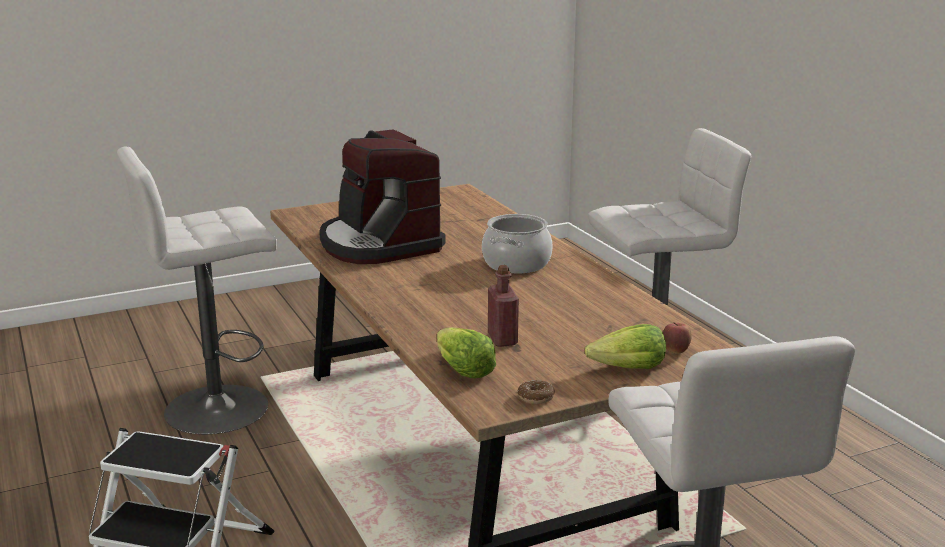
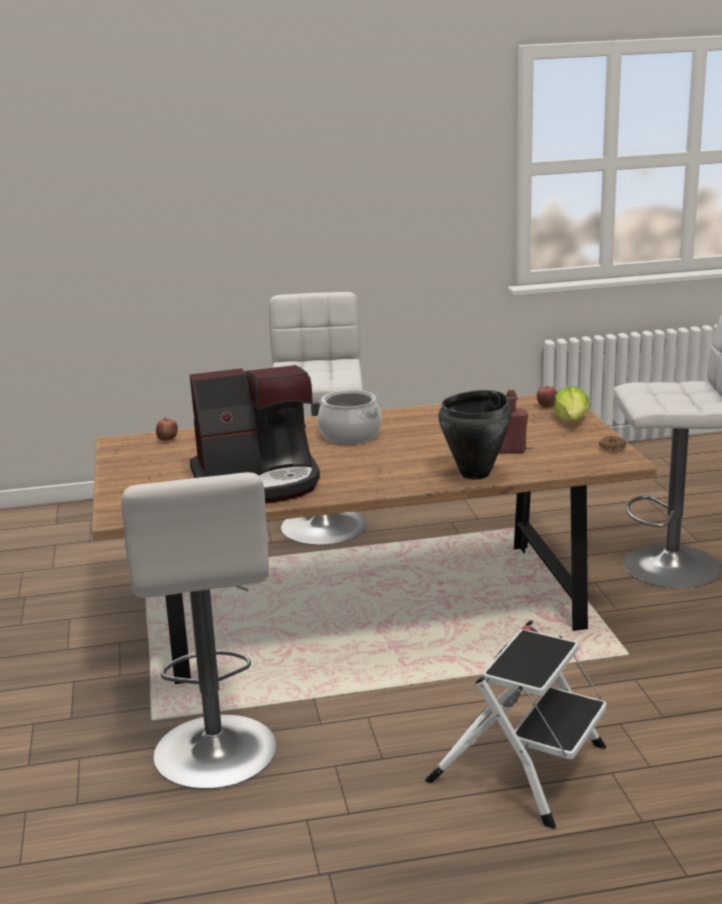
camera: 75 degrees left, 0 degrees up
lettuce [437,327,496,378] -> none
none -> apple [156,417,178,441]
none -> black cooking pot [438,390,512,479]

